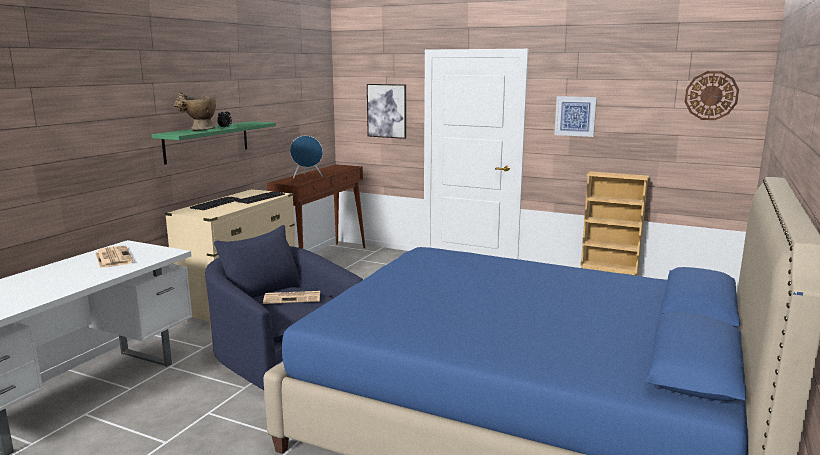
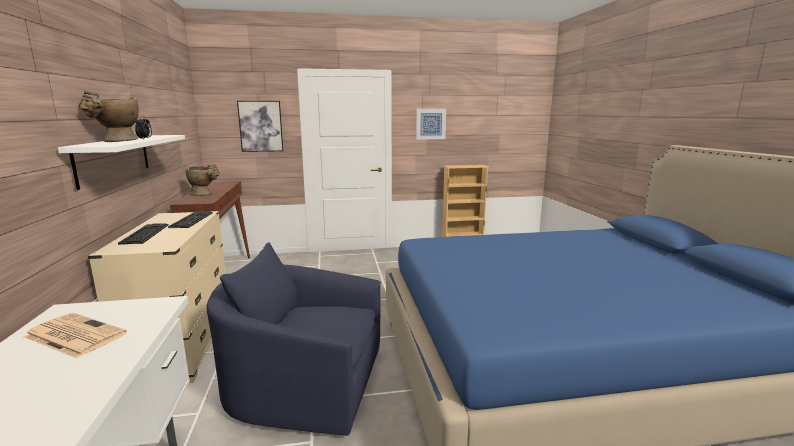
camera: 35 degrees left, 0 degrees up
green shelf [152,121,276,165] -> white shelf [58,135,185,190]
newspaper [263,291,320,304] -> none
blue speaker [290,136,323,178] -> beige vase [185,164,220,196]
wall clock [685,71,739,120] -> none

